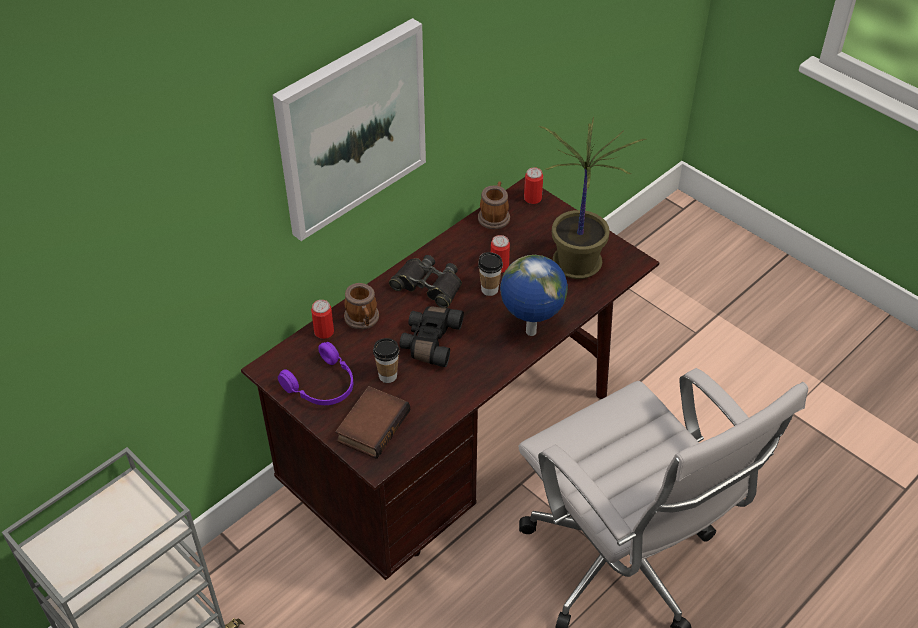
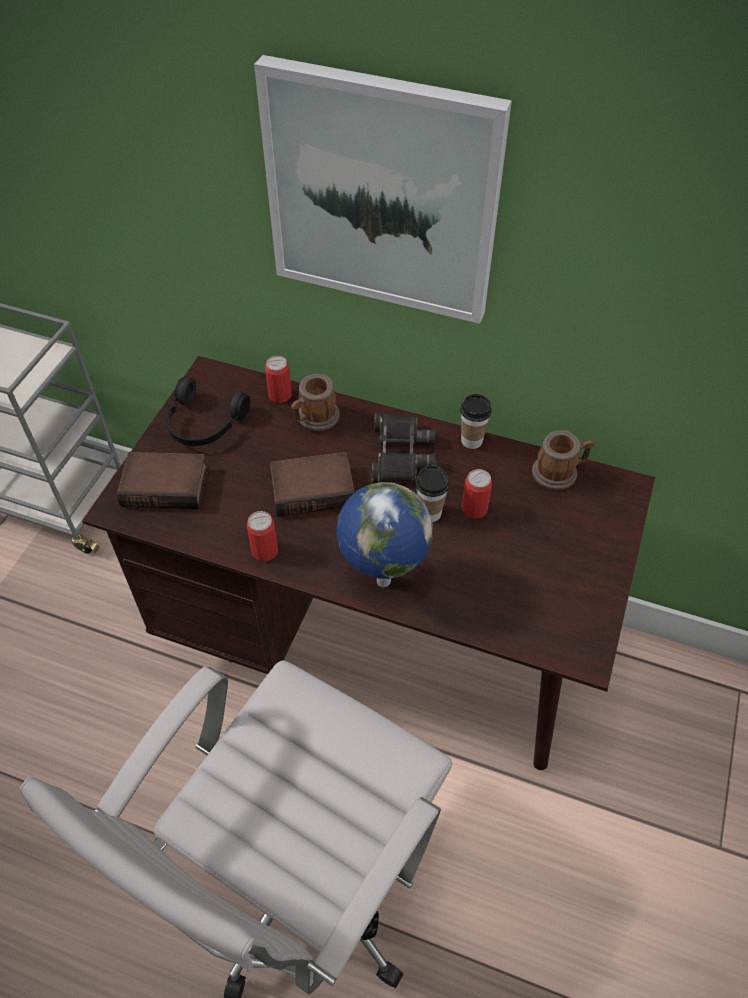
camera: 65 degrees right, 5 degrees up
purple headphones [278,342,353,405] -> black headphones [166,377,250,446]
cup [373,338,399,383] -> cup moved to [460,394,492,449]
black binoculars [399,306,464,367] -> book [270,452,355,517]
can [524,167,543,204] -> can moved to [247,511,278,561]
potted plant [538,116,646,279] -> none

